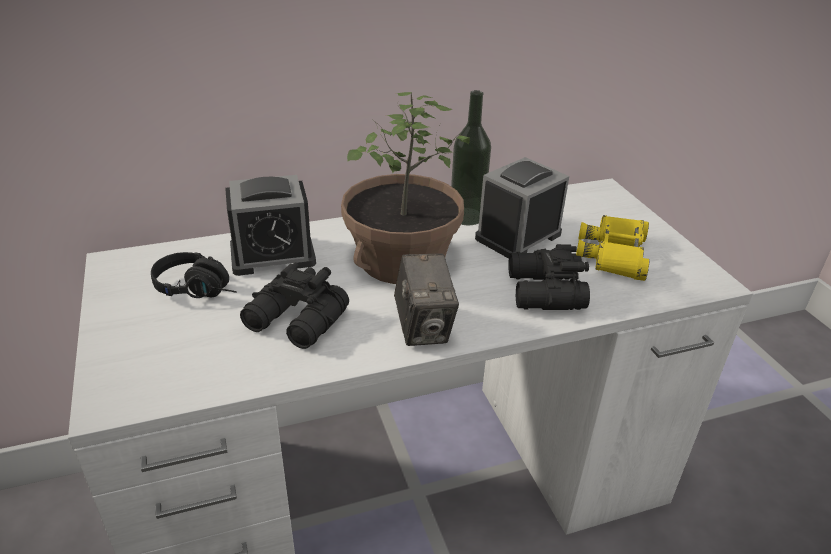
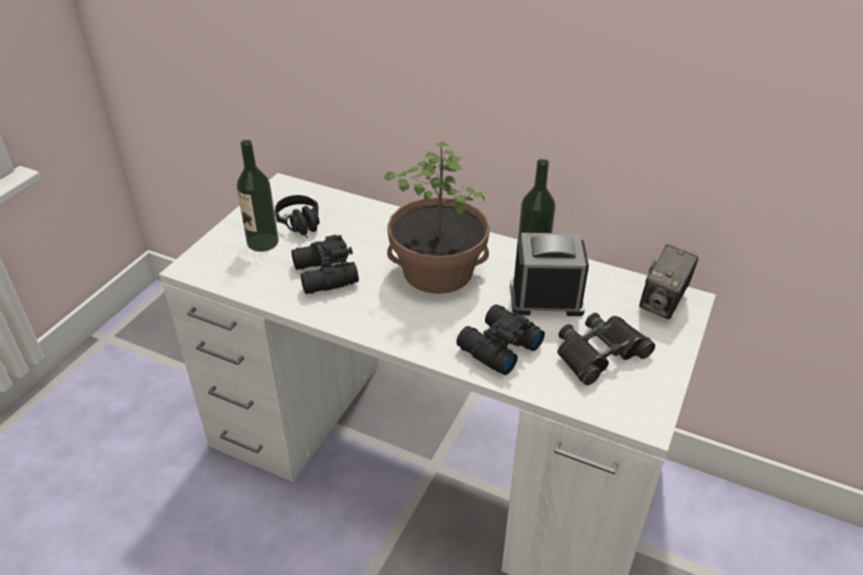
camera: 45 degrees right, 5 degrees up
alarm clock [225,175,316,276] -> none
camera [394,254,459,346] -> camera moved to [639,244,698,319]
yellow binoculars [576,215,649,281] -> black binoculars [557,313,655,385]
none -> bottle [237,140,278,252]

